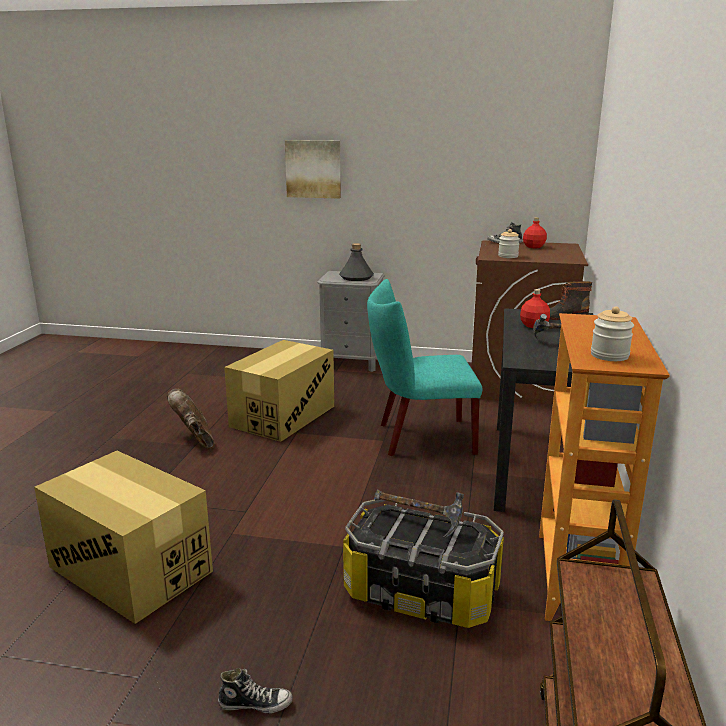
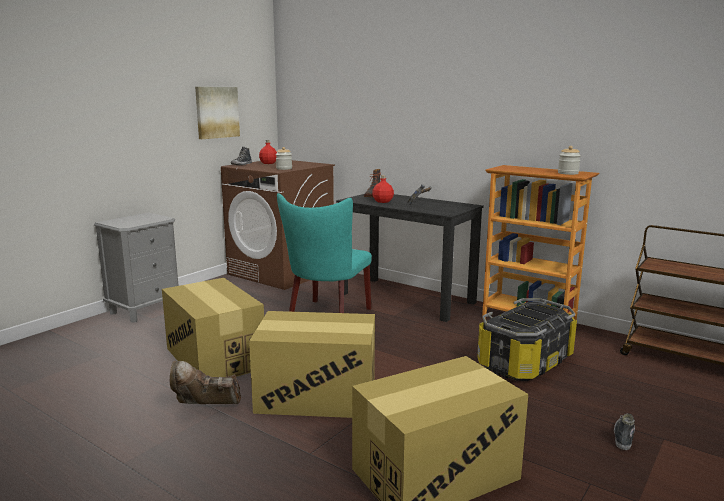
camera: 65 degrees left, 5 degrees down
picture [285,140,341,199] -> picture moved to [195,87,240,139]
grey bottle [339,243,374,281] -> none
hammer [374,489,464,538] -> none
none -> cardboard box [249,311,375,418]

